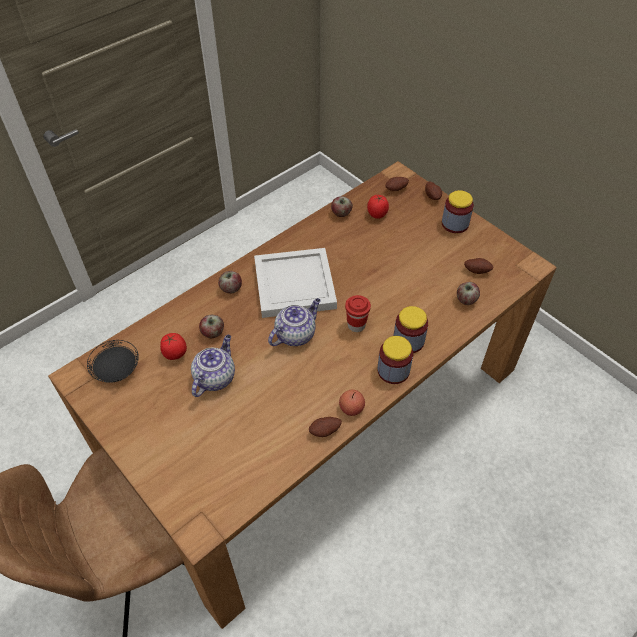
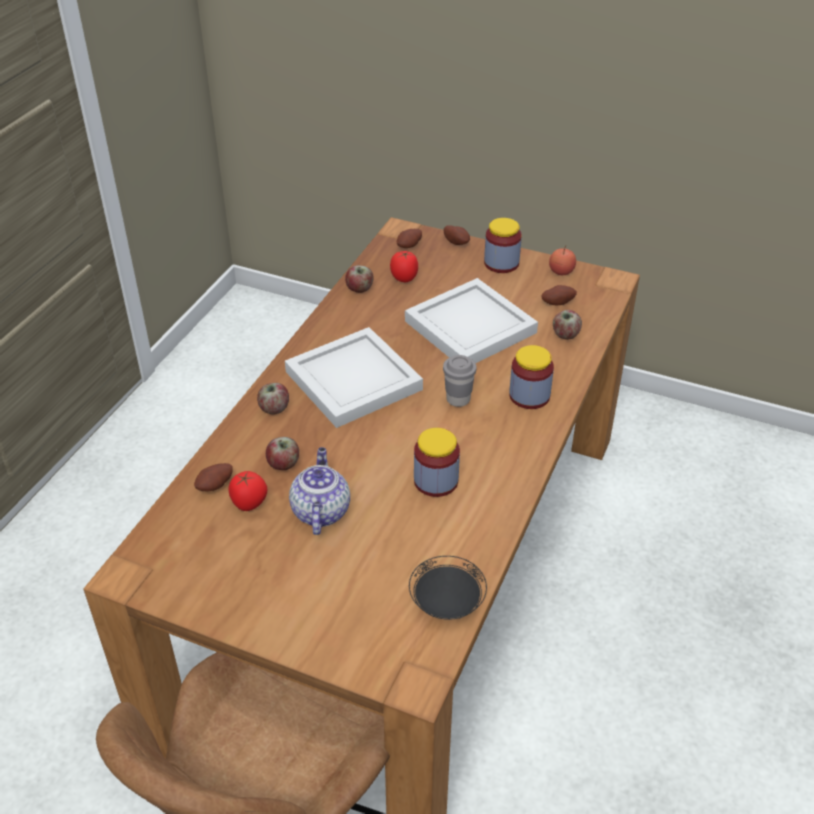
camera: 25 degrees left, 10 degrees down
black plate [87,340,139,383] -> black plate moved to [409,556,487,620]
teapot [268,298,321,346] -> none
potato [309,417,342,437] -> potato moved to [194,463,233,492]
apple [339,390,365,416] -> apple moved to [549,245,576,275]
red cup [345,295,371,332] -> grey cup [443,355,477,407]
jar [377,336,413,384] -> jar moved to [414,428,460,497]
none -> white tray [405,278,538,363]

